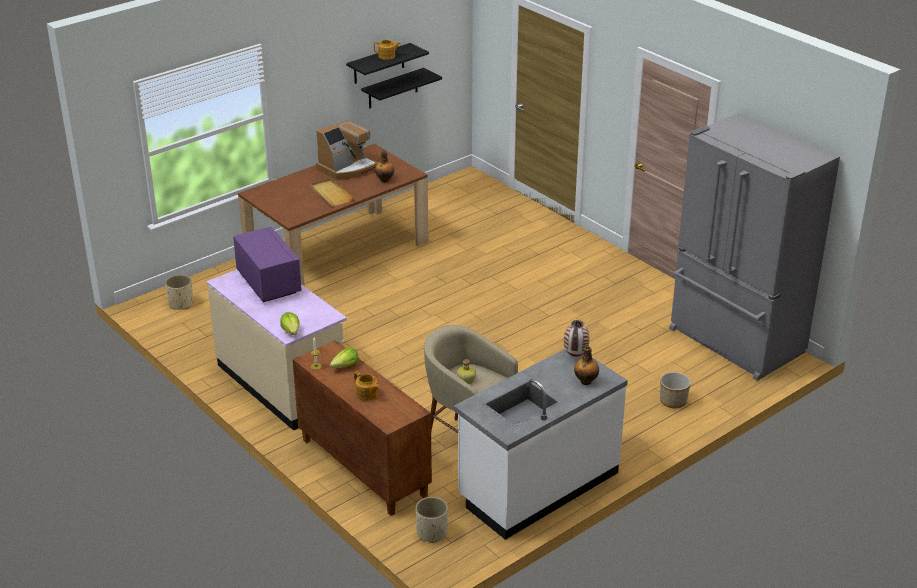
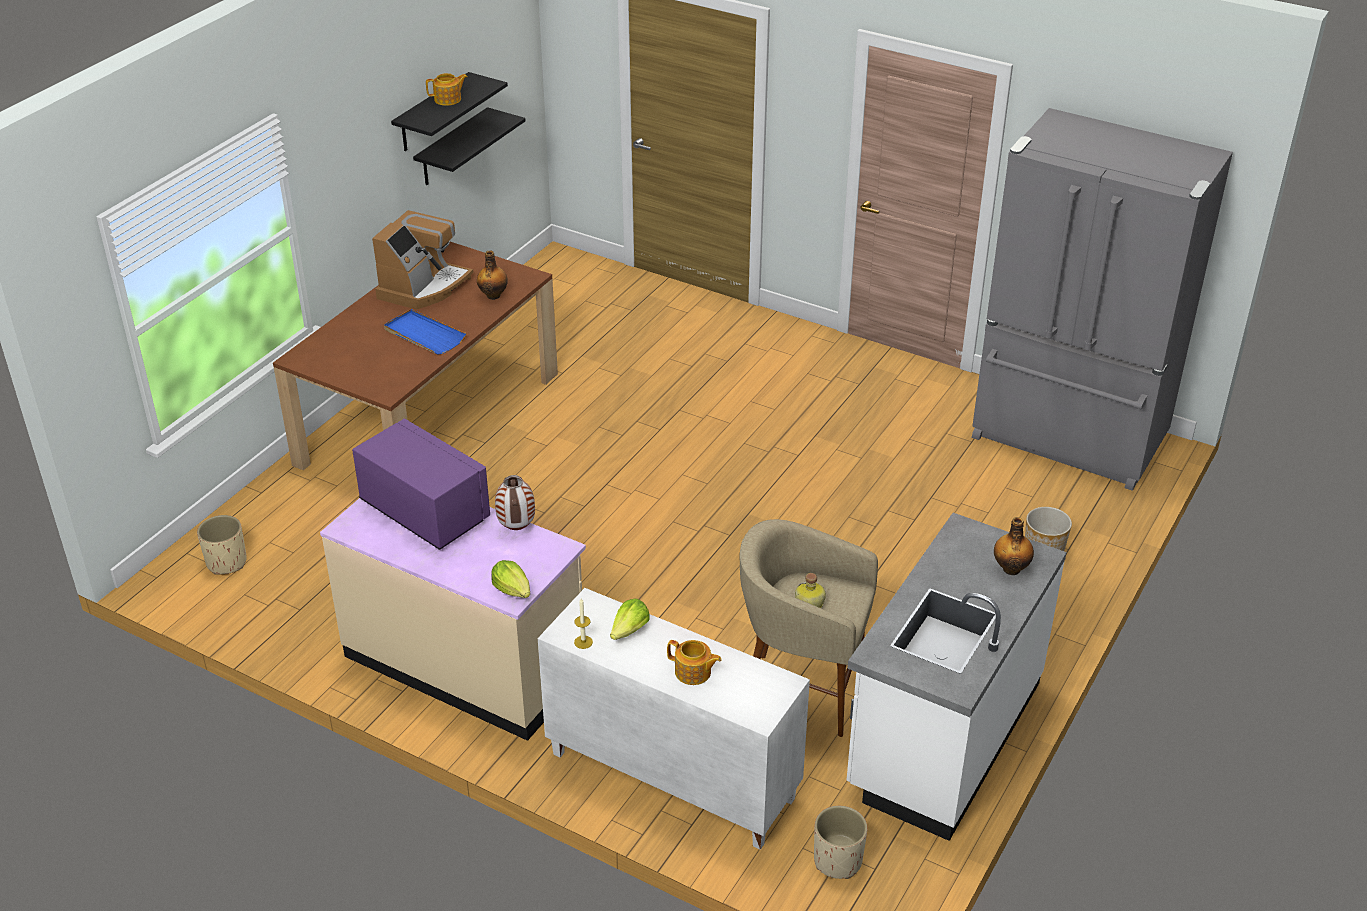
camera: 20 degrees left, 5 degrees up
brown cabinet [293,340,432,516] -> white cabinet [538,588,810,850]
beige tray [310,178,354,206] -> blue tray [384,309,466,355]
vase [564,320,589,357] -> vase moved to [495,475,535,530]

